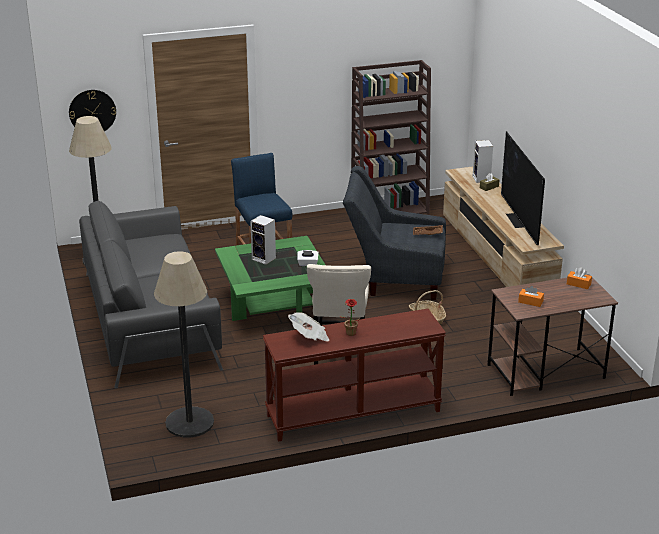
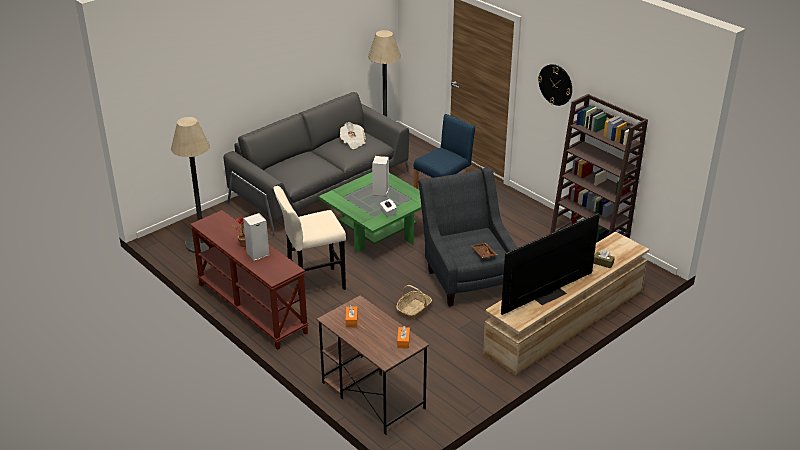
camera: 65 degrees right, 5 degrees up
wall clock [69,90,116,131] -> wall clock moved to [538,64,572,106]
newspaper [288,312,329,342] -> newspaper moved to [340,122,366,149]
speaker [473,140,493,183] -> speaker moved to [243,213,269,261]

